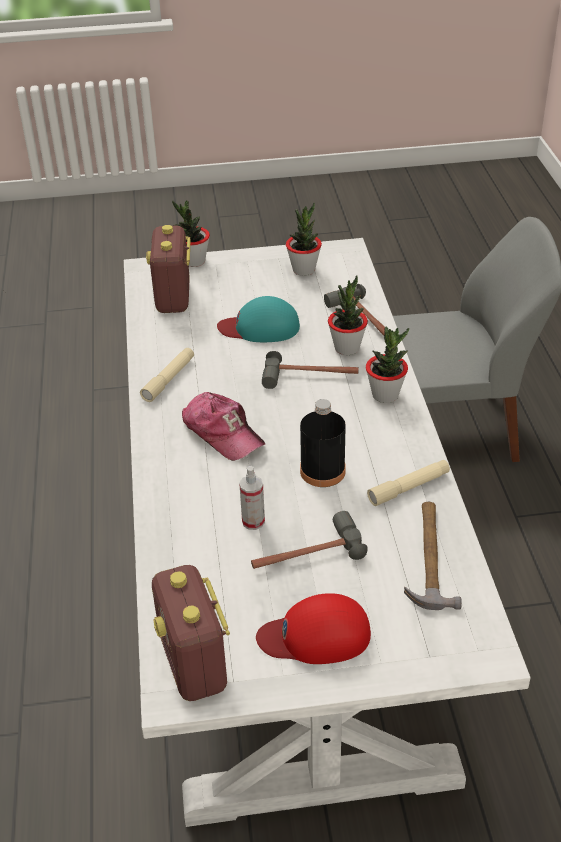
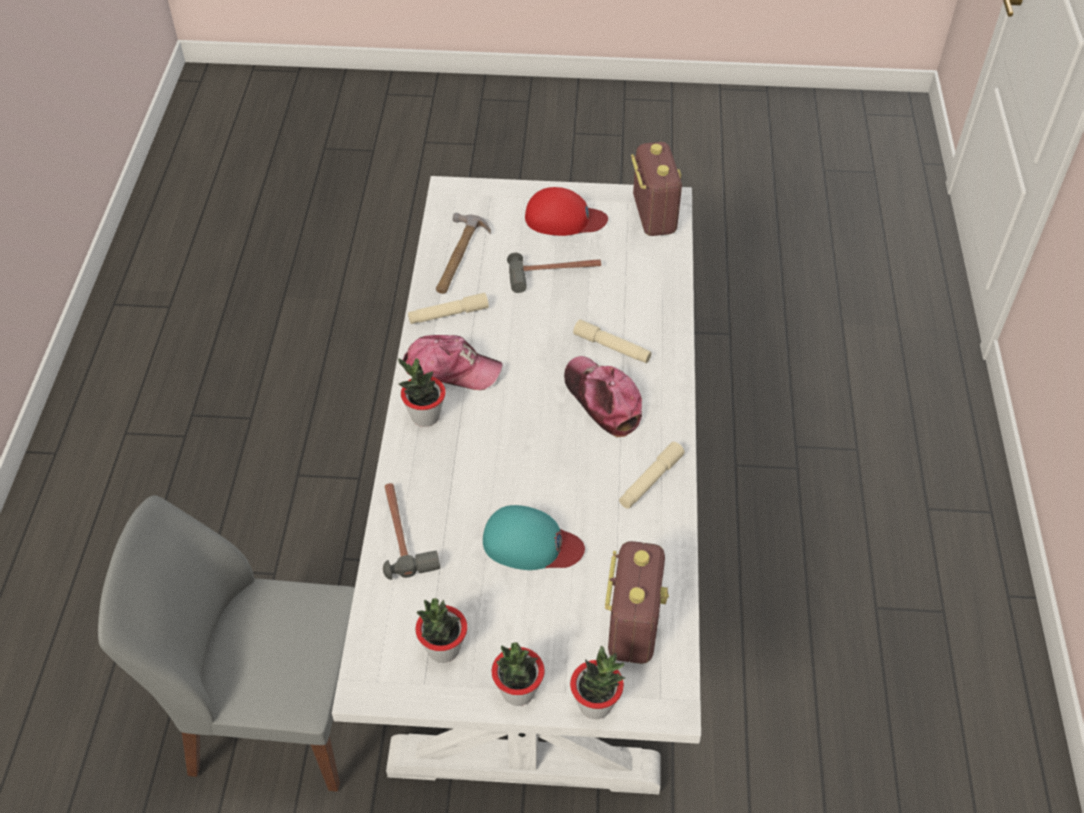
camera: 170 degrees left, 10 degrees up
spray bottle [239,466,265,530] -> none
hammer [262,351,359,389] -> none
black bottle [300,399,346,487] -> none
potted plant [328,275,368,355] -> potted plant moved to [491,642,545,706]
none -> cap [403,335,503,390]
none -> beige flashlight [573,319,652,363]

